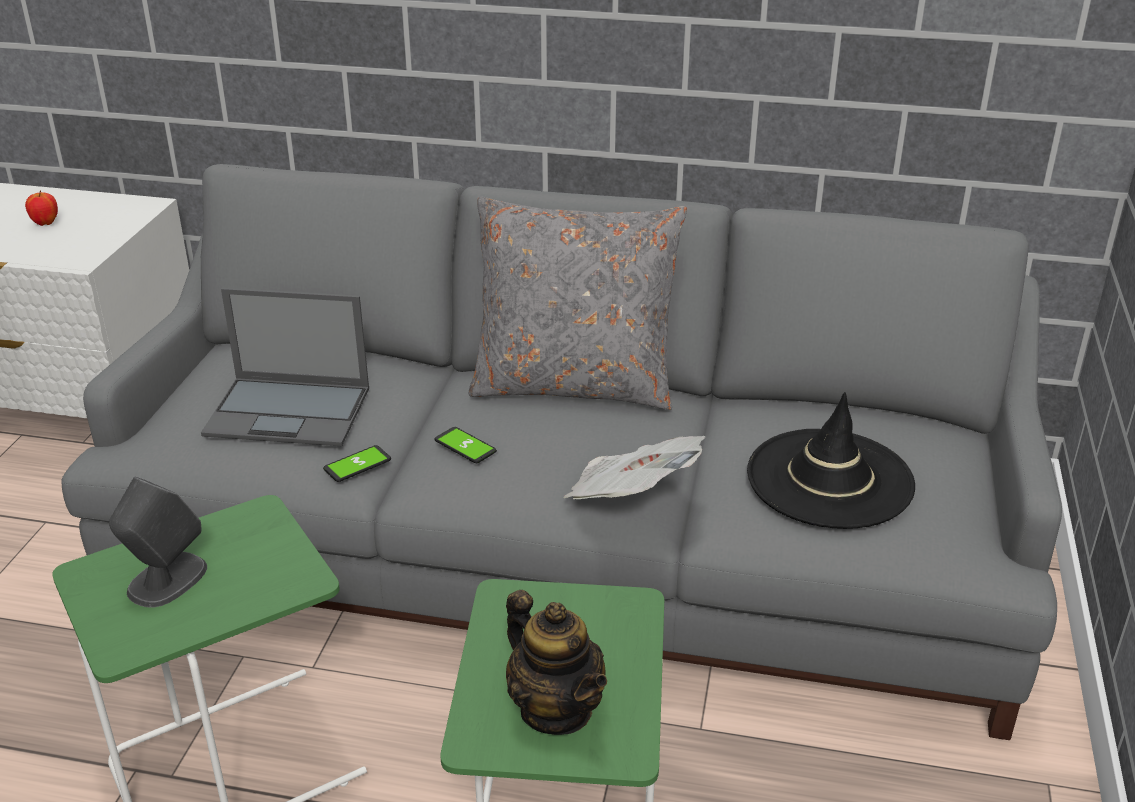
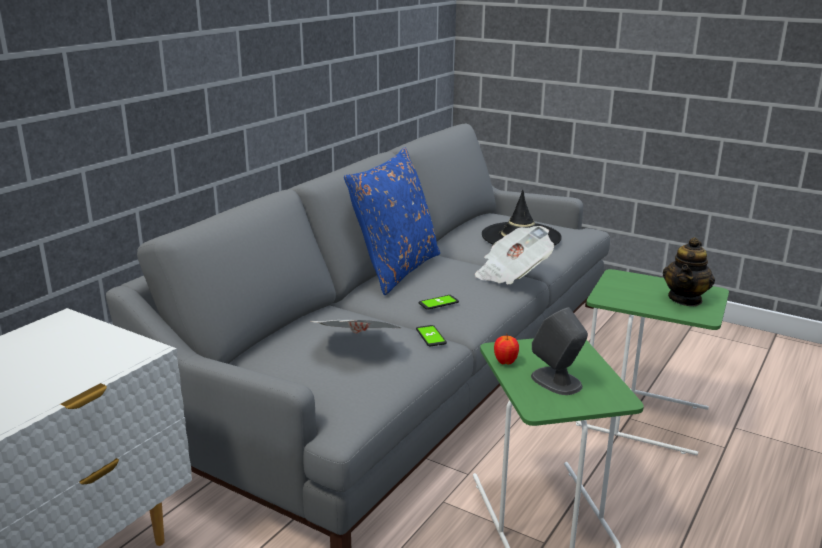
camera: 70 degrees left, 10 degrees down
apple [25,190,58,226] -> apple moved to [494,334,519,365]
laptop [201,288,369,446] -> newspaper [311,320,401,334]
grey pillow [469,197,687,410] -> blue pillow [344,147,440,295]
teapot [506,590,607,735] -> teapot turned 135 degrees clockwise [663,237,715,306]

